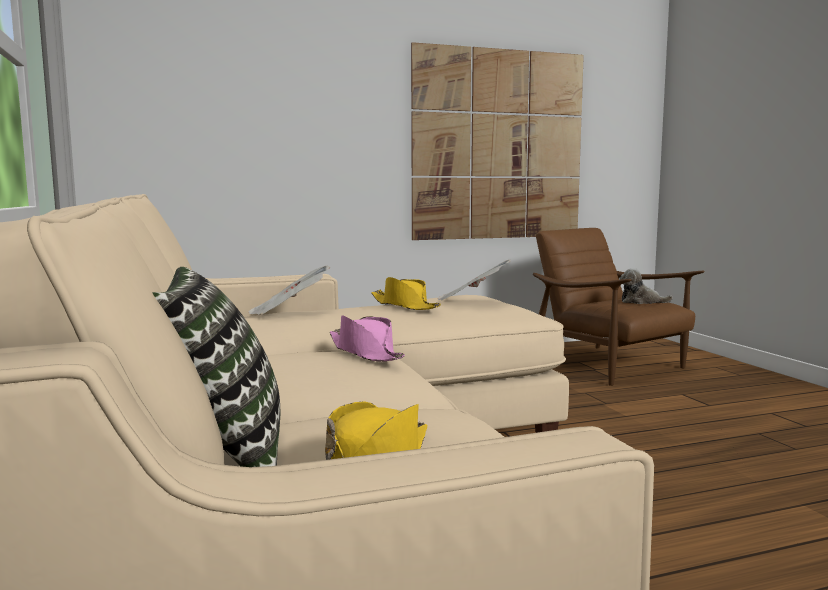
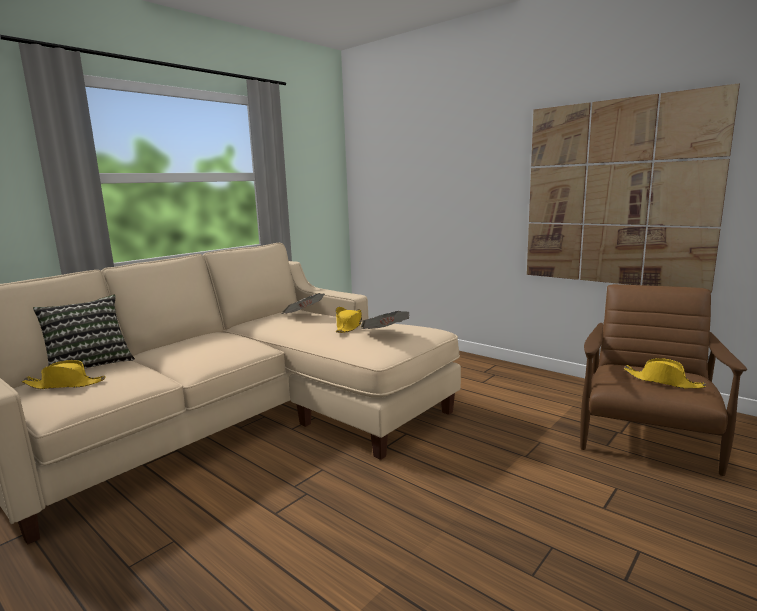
camera: 60 degrees right, 5 degrees up
pink hat [330,315,405,361] -> none
plush toy [619,268,673,304] -> yellow hat [624,358,706,389]

